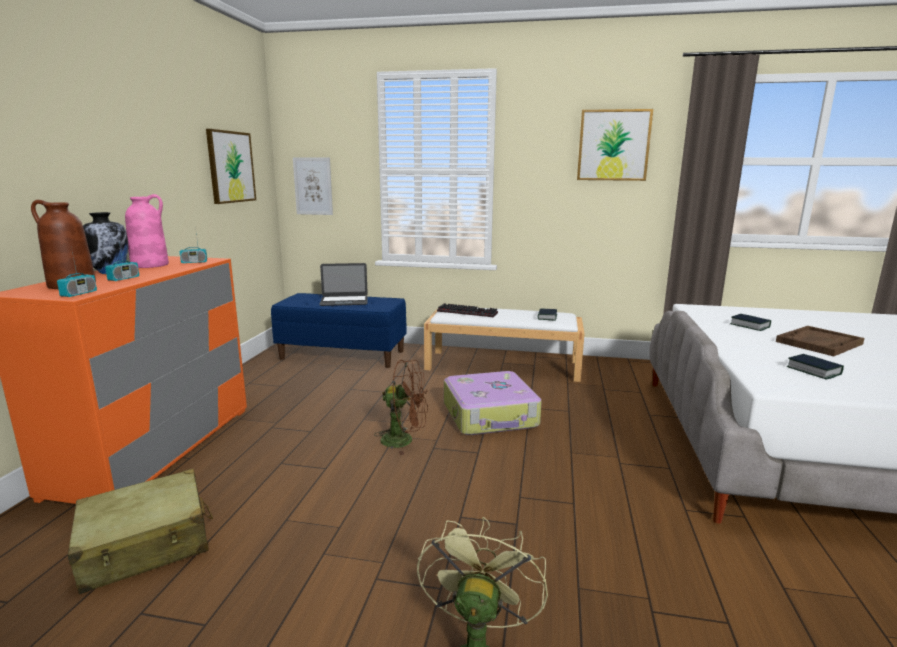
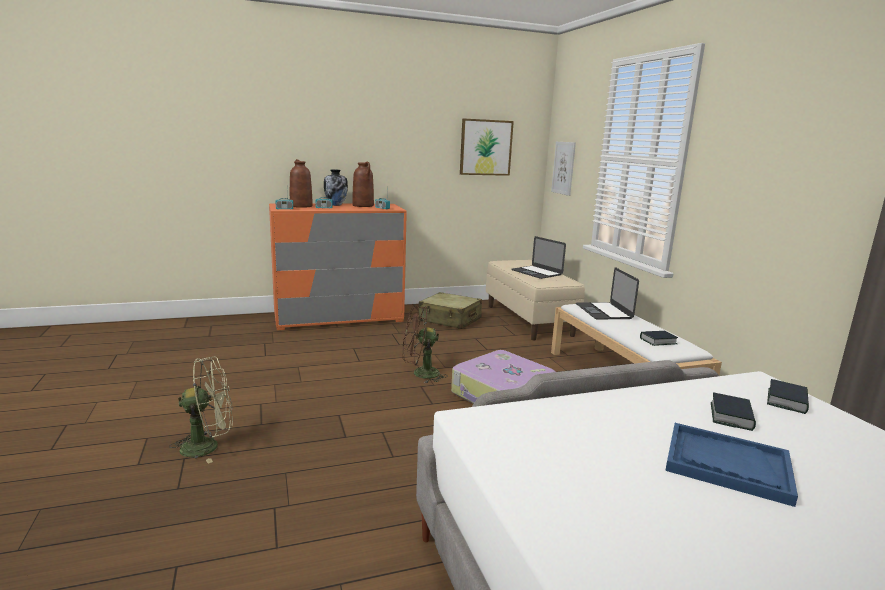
camera: 60 degrees right, 0 degrees up
beige suitcase [68,469,213,594] -> beige suitcase moved to [419,292,482,329]
pink vase [125,194,169,268] -> brown vase [352,162,374,207]
blue bench [271,293,406,368] -> beige bench [486,260,585,340]
brown fan [374,360,428,455] -> brown fan turned 105 degrees clockwise [403,306,448,384]
keyboard [437,303,498,317] -> laptop [576,267,639,319]
picture [577,109,653,181] -> none
brown tray [776,326,865,356] -> blue tray [665,423,798,507]
book [786,354,844,380] -> book moved to [767,379,809,414]

